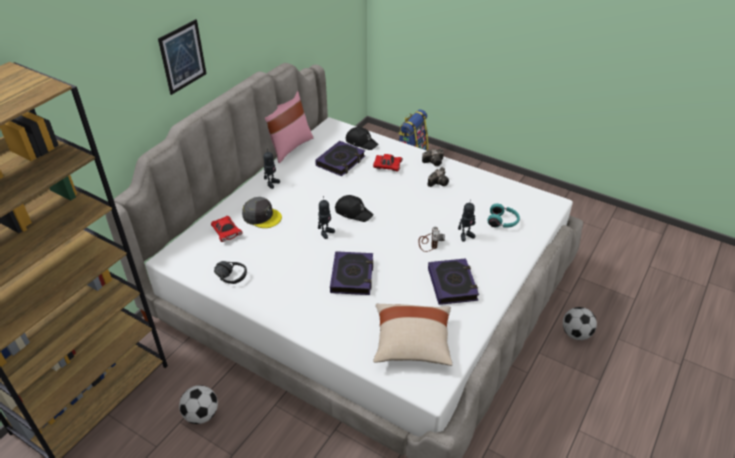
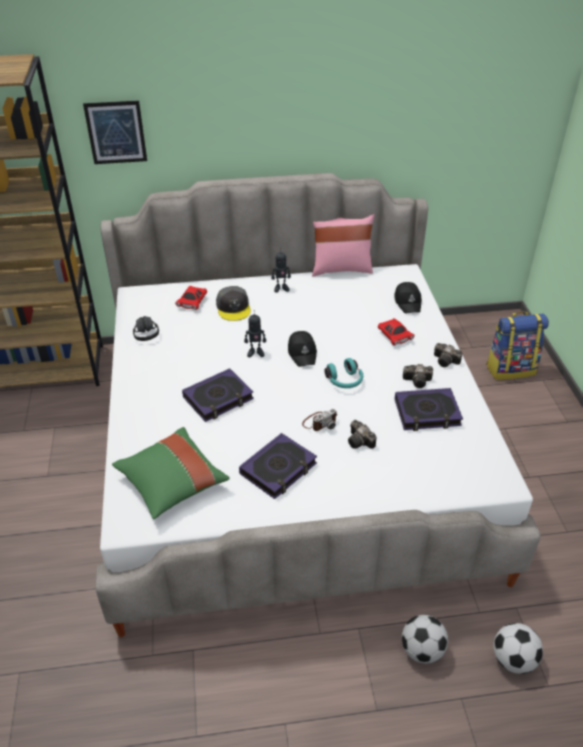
camera: 50 degrees right, 0 degrees up
picture [158,19,206,95] -> picture moved to [83,100,147,164]
football [179,385,218,424] -> football moved to [493,623,543,674]
book [315,141,365,176] -> book moved to [395,388,463,431]
beige pillow [373,304,452,366] -> green pillow [112,427,230,519]
toy robot [458,199,475,242] -> camera [348,420,376,449]
turquoise headphones [487,204,520,228] -> turquoise headphones moved to [325,358,363,388]

